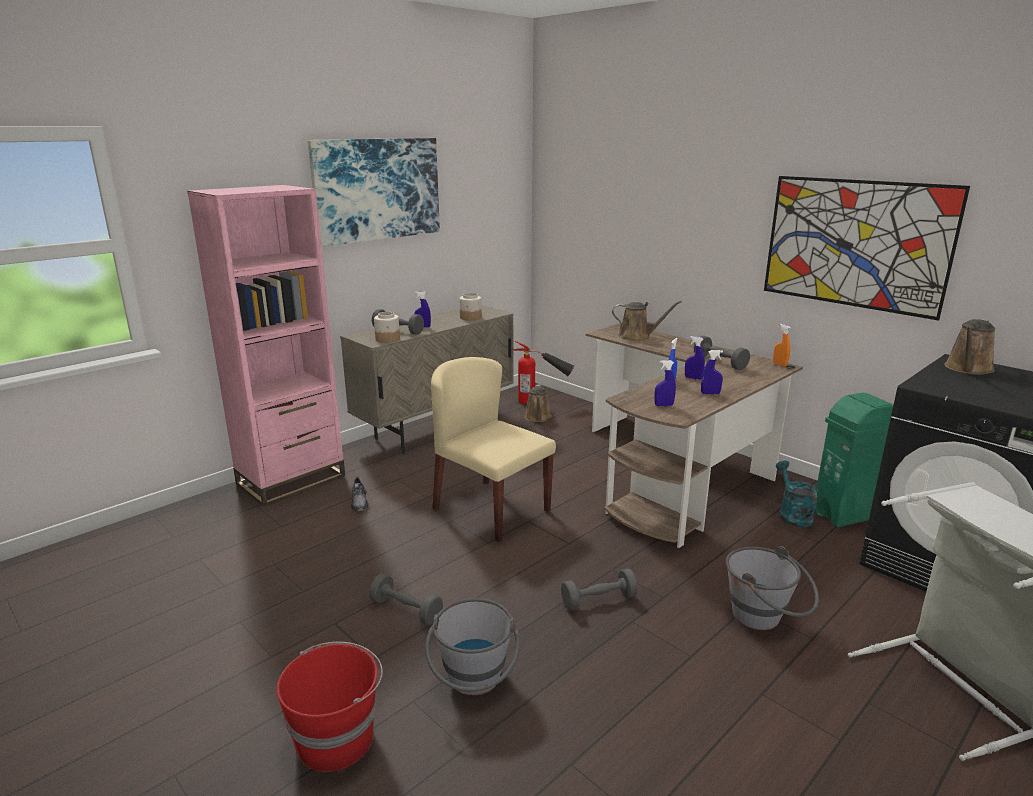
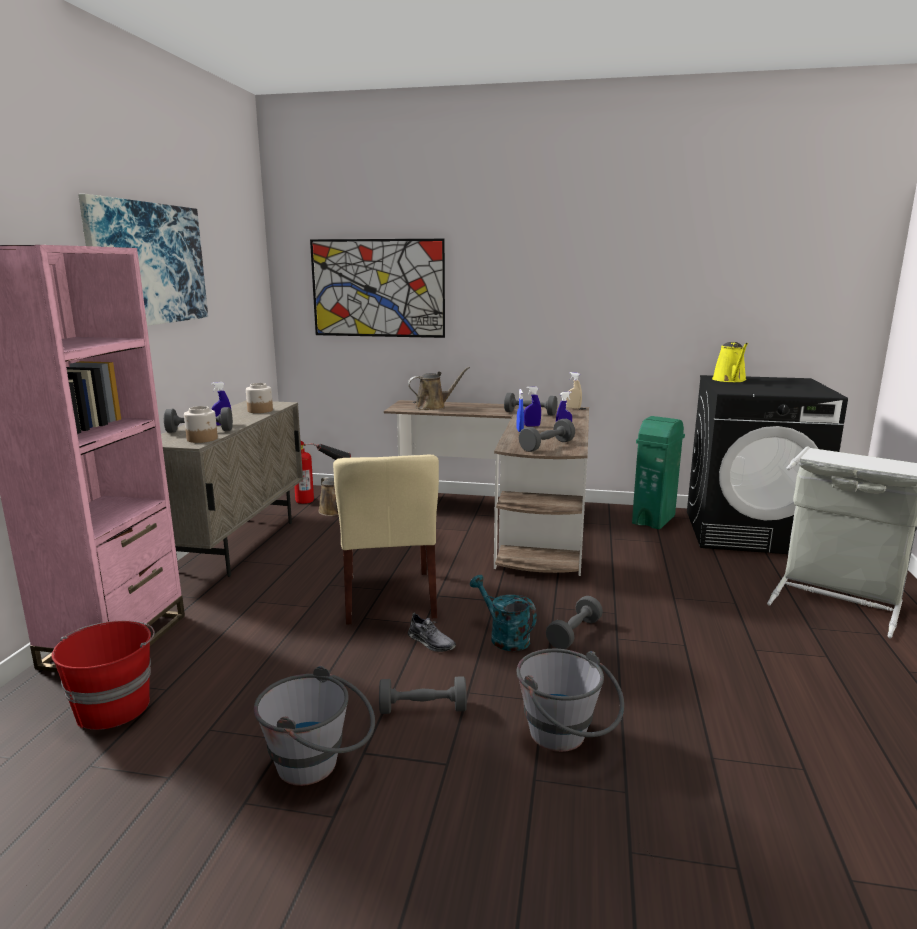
camera: 35 degrees left, 5 degrees down
red bucket [277,642,383,772] -> red bucket moved to [52,621,155,730]
grey shoe [350,477,369,511] -> grey shoe moved to [408,612,456,652]
beige chair [431,357,556,542] -> beige chair turned 105 degrees counterclockwise [333,454,439,625]
blue spray bottle [654,360,676,407] -> grey dumbbell [519,419,575,452]
grey bucket [726,546,819,630] -> grey bucket moved to [254,666,375,786]
picture [764,176,970,321] -> picture moved to [310,239,445,338]
orange spray bottle [773,324,791,367] -> beige spray bottle [566,372,582,409]
turquoise watering can [776,461,818,527] -> turquoise watering can moved to [470,575,537,651]
brown watering can [944,319,995,375] -> yellow watering can [712,342,748,382]

